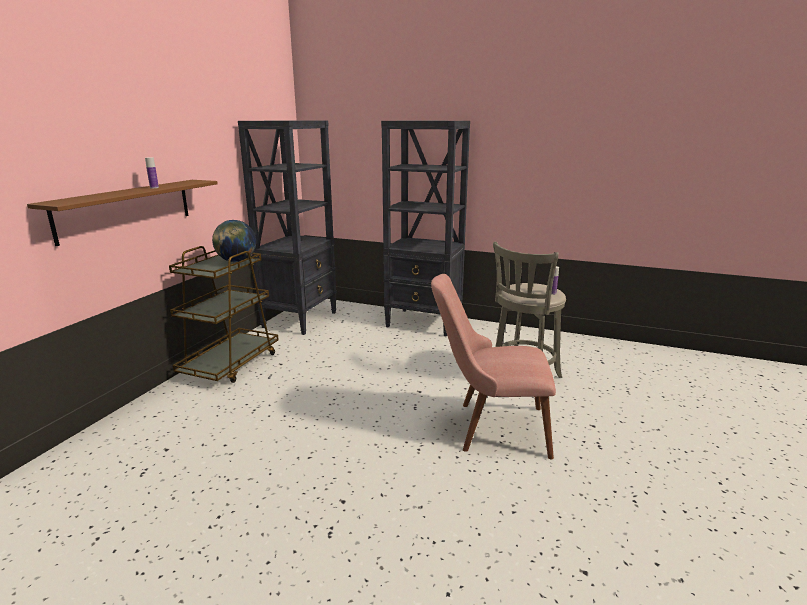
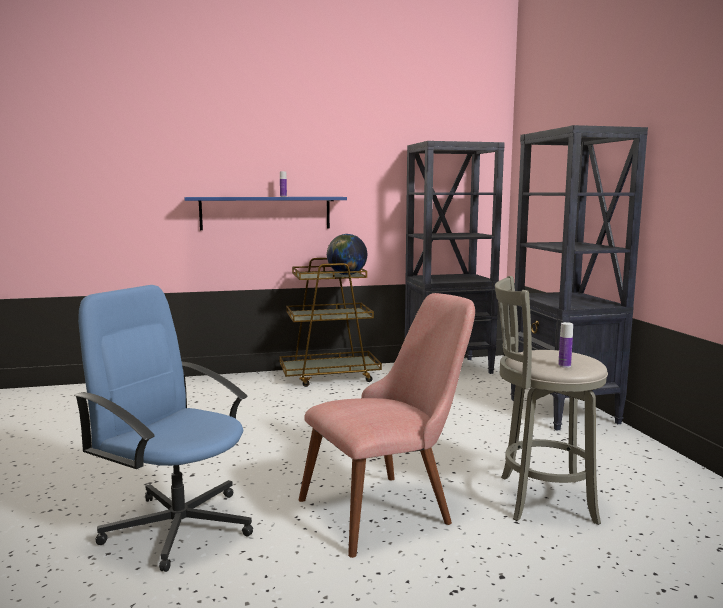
camera: 55 degrees right, 10 degrees down
brown shelf [27,180,218,246] -> blue shelf [185,197,347,230]
pink chair [431,274,556,459] -> pink chair turned 90 degrees clockwise [299,293,475,558]
none -> blue office chair [74,285,253,572]

